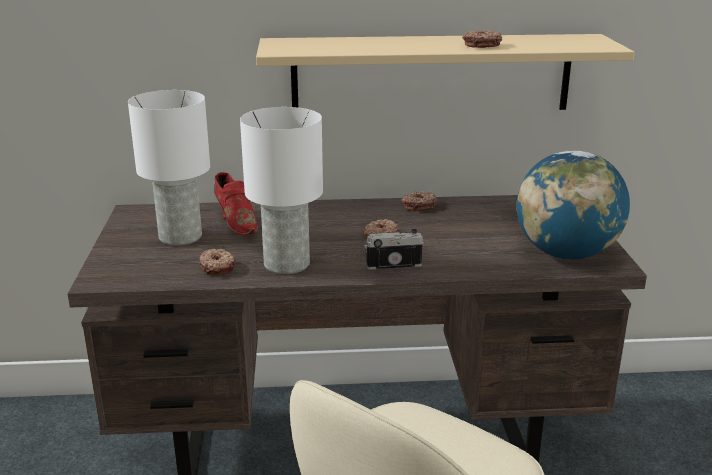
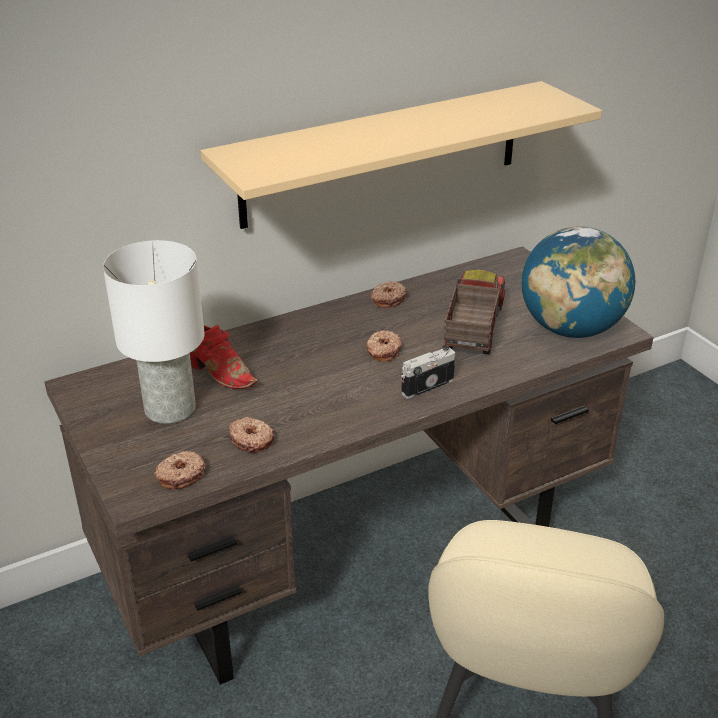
camera: 25 degrees left, 10 degrees up
white table lamp [240,107,323,274] -> none
donut [462,30,502,48] -> donut moved to [154,451,206,489]
none -> toy truck [444,270,505,355]

